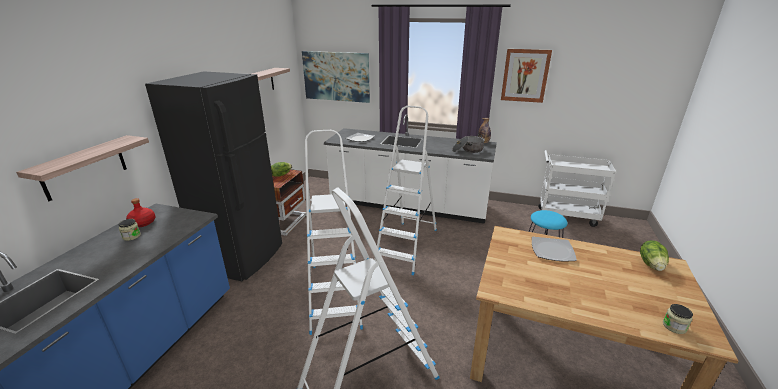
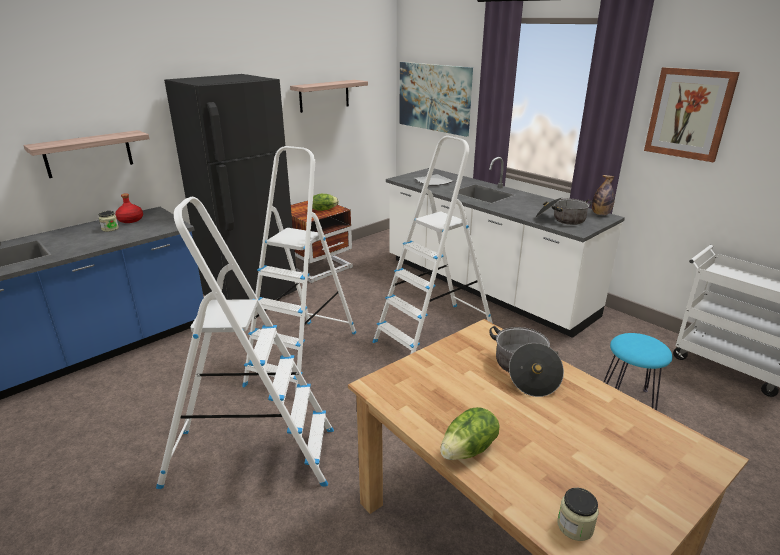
camera: 30 degrees right, 0 degrees up
plate [532,237,577,262] -> cooking pot [489,326,564,397]
lettuce [640,240,669,271] -> lettuce moved to [440,407,500,460]

